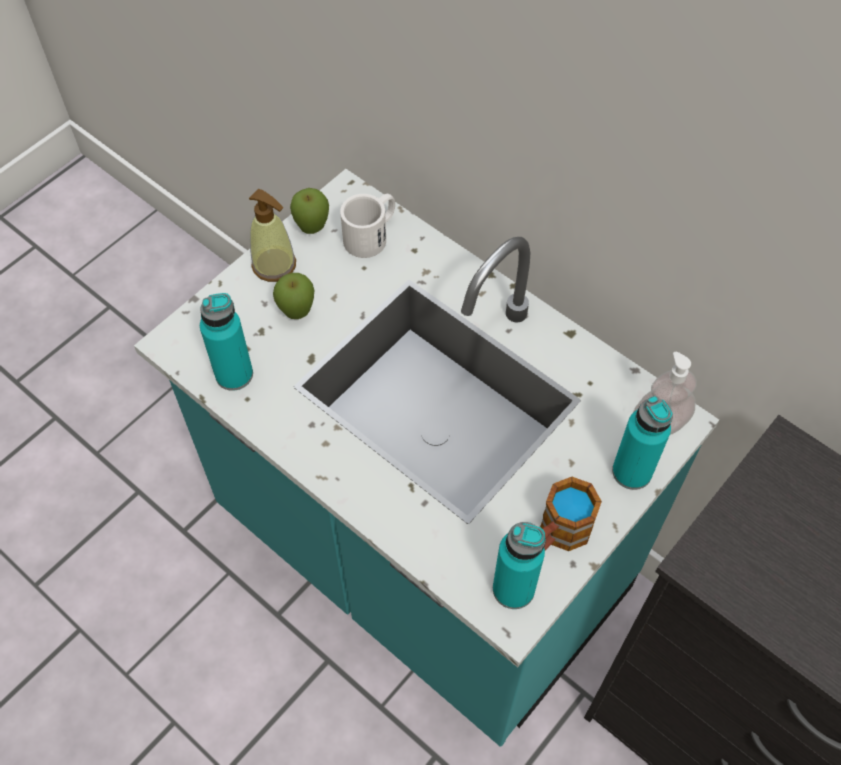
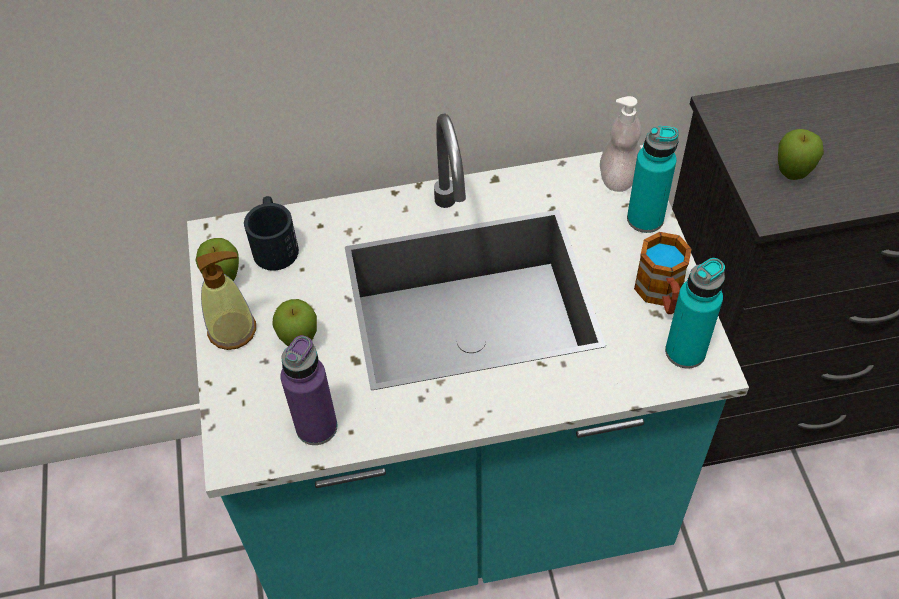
camera: 50 degrees left, 5 degrees down
turquoise bottle [200,293,253,391] -> purple bottle [280,335,337,445]
white mug [340,194,395,258] -> black mug [244,196,299,271]
none -> apple [778,129,824,180]

